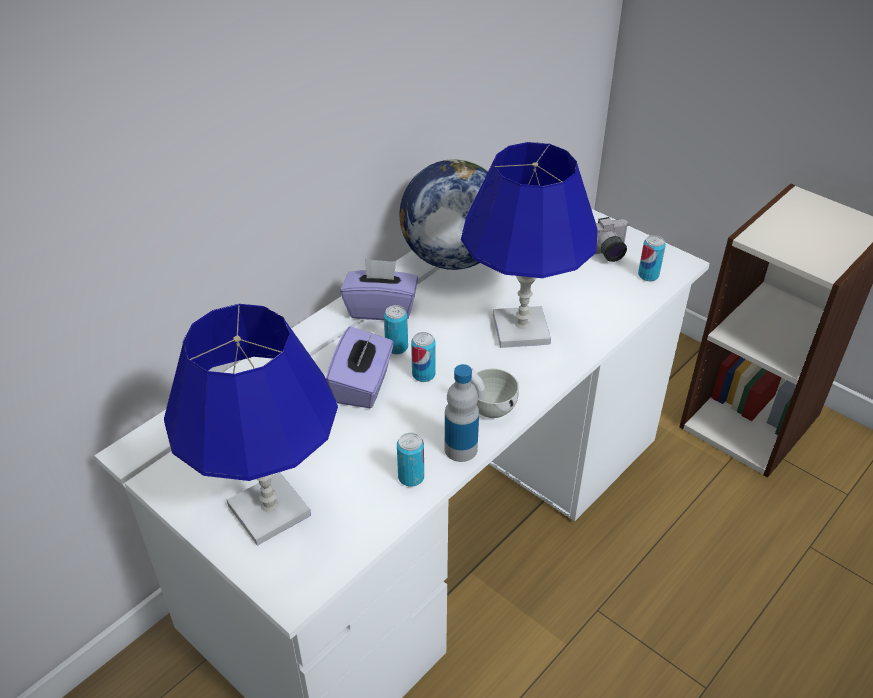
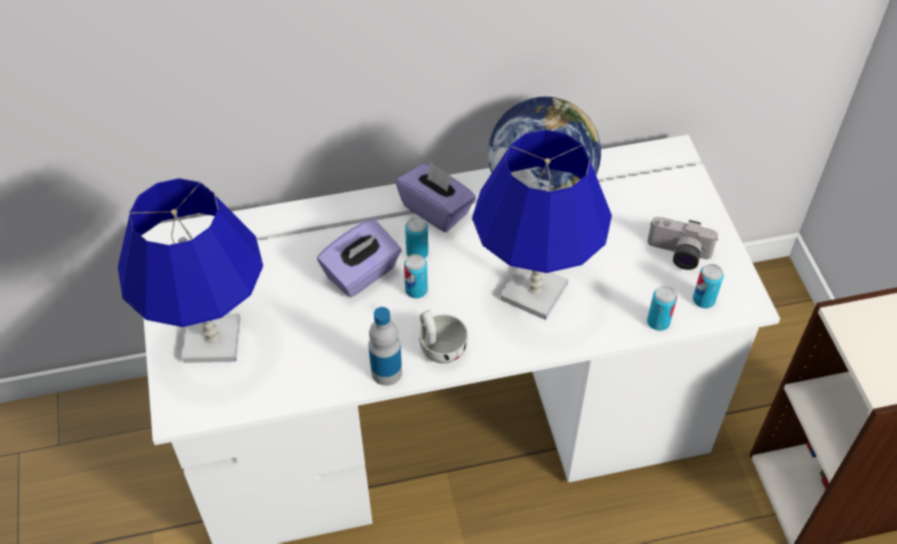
camera: 35 degrees right, 10 degrees up
can [397,433,424,487] -> can moved to [647,286,677,331]

